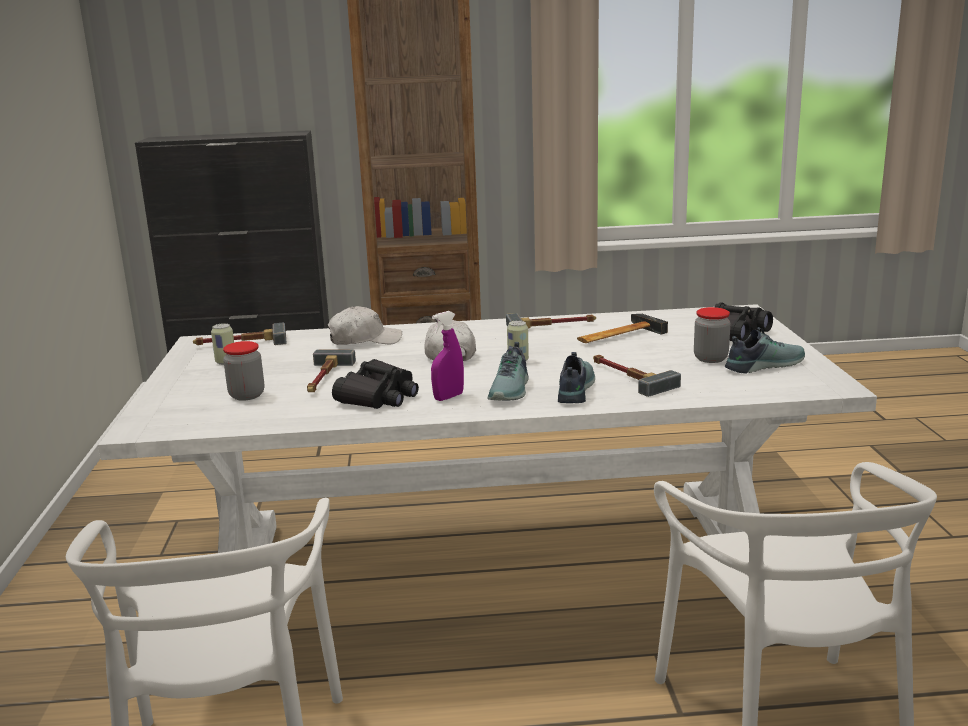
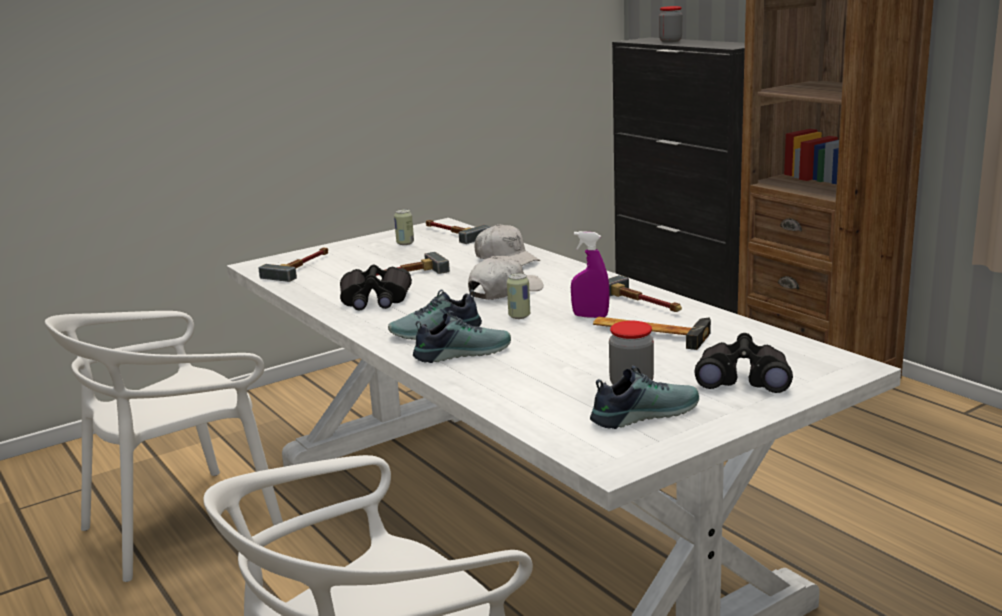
camera: 60 degrees right, 0 degrees up
jar [223,341,264,401] -> jar moved to [659,6,682,42]
purple spray bottle [431,311,464,401] -> purple spray bottle moved to [571,231,610,318]
hammer [593,355,681,397] -> hammer moved to [258,247,328,282]
shoe [725,327,805,374] -> shoe turned 60 degrees counterclockwise [590,366,699,429]

